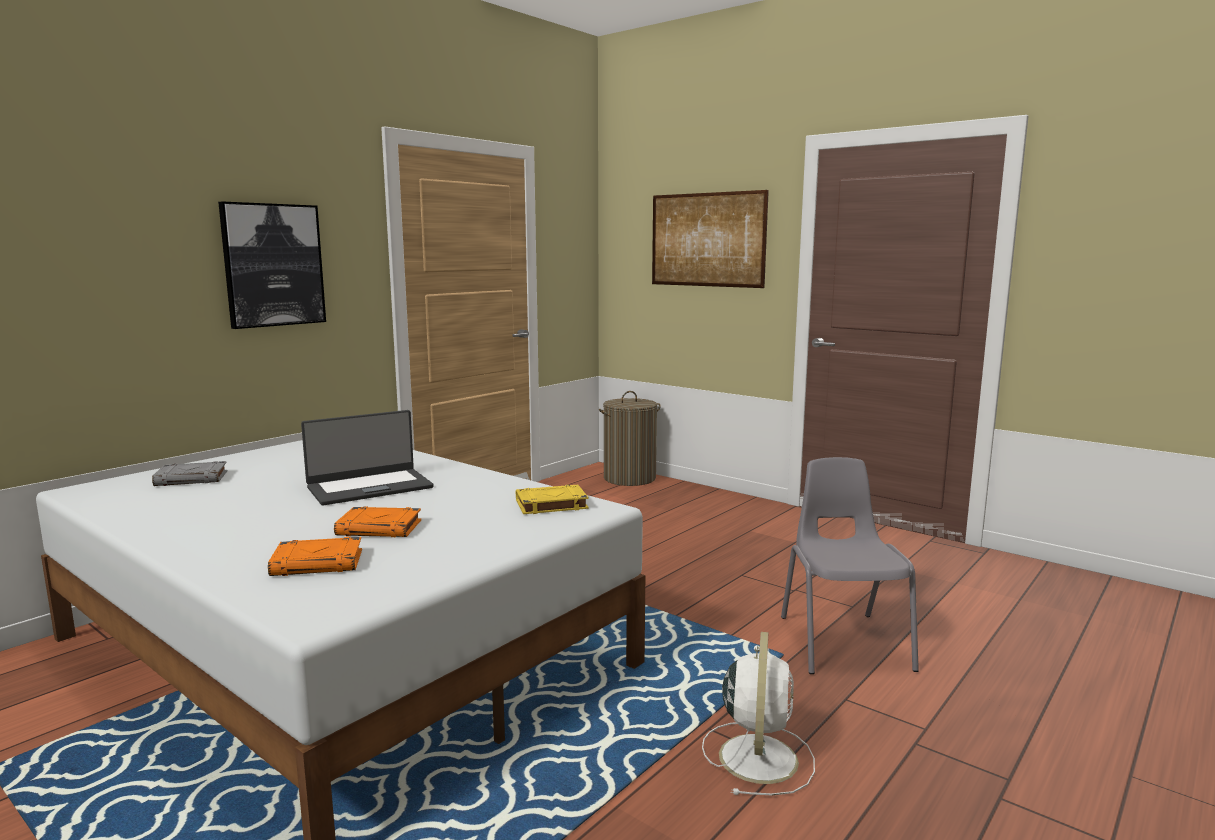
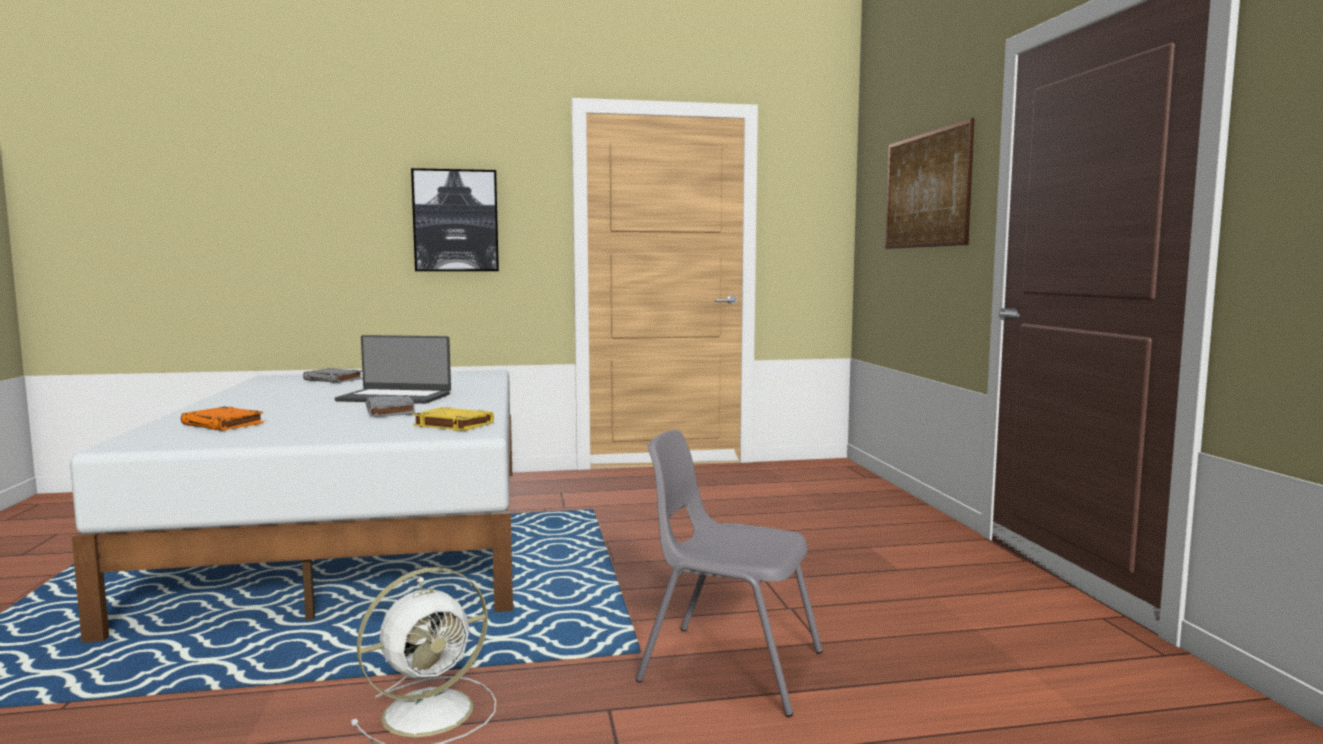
camera: 40 degrees right, 5 degrees down
orange book [334,506,421,537] -> none
laundry basket [599,391,661,486] -> none
grey chair [781,457,919,674] -> grey chair turned 105 degrees counterclockwise [635,430,823,717]
none -> grey book [366,395,415,417]

